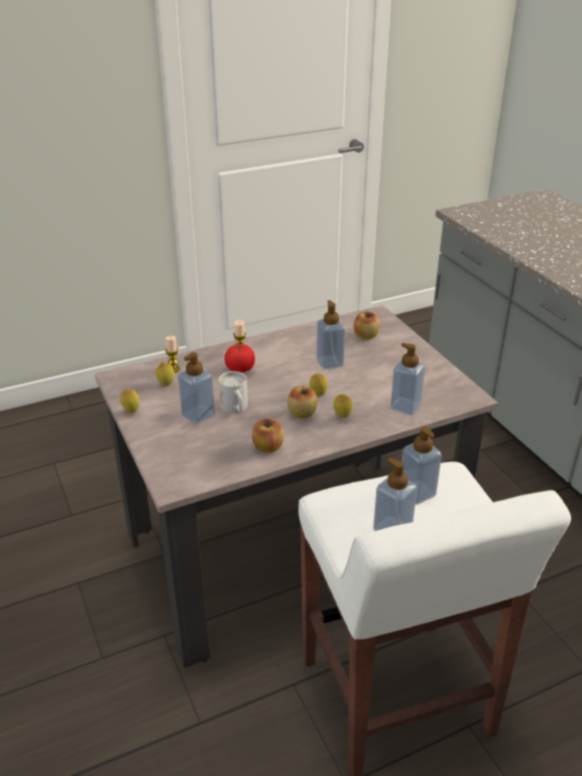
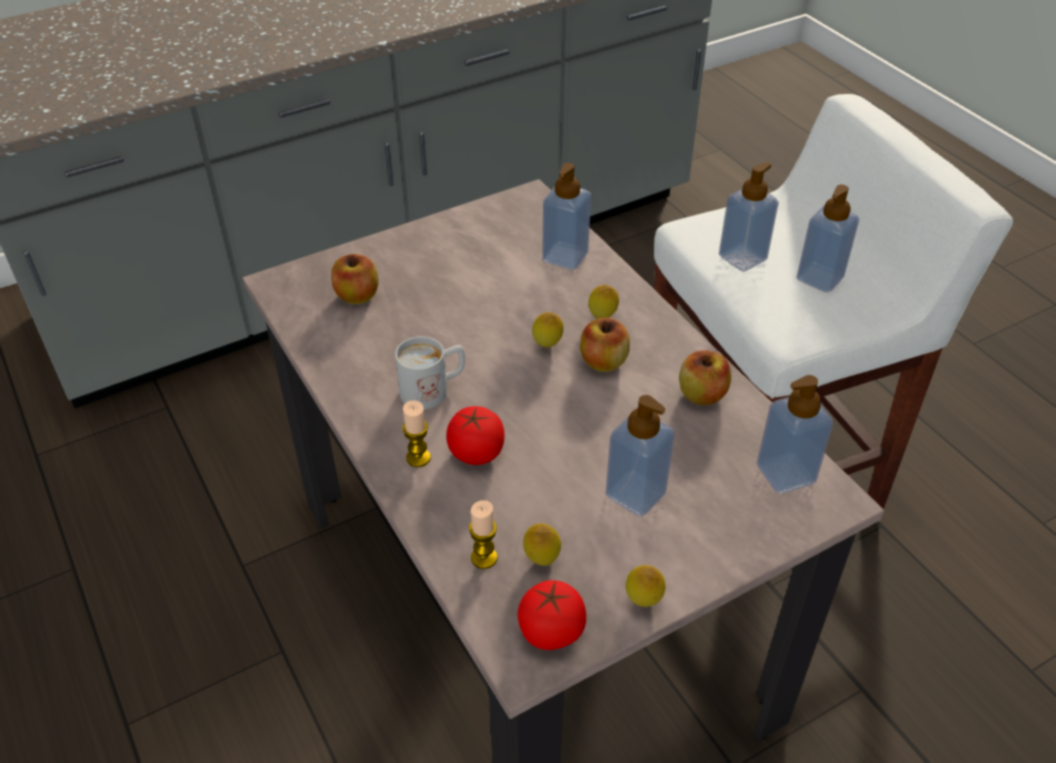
camera: 95 degrees left, 10 degrees up
white mug [219,371,248,413] -> white mug moved to [395,336,465,409]
soap dispenser [316,300,345,369] -> soap dispenser moved to [757,375,833,494]
none -> tomato [517,580,586,650]

